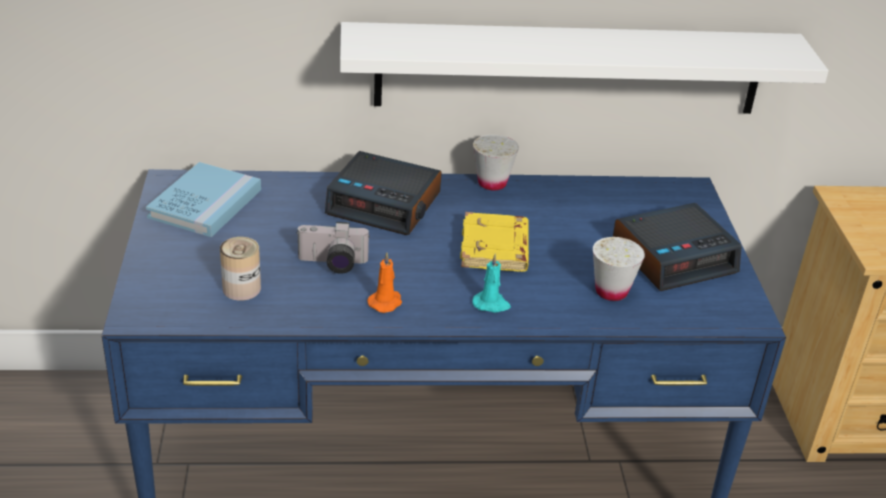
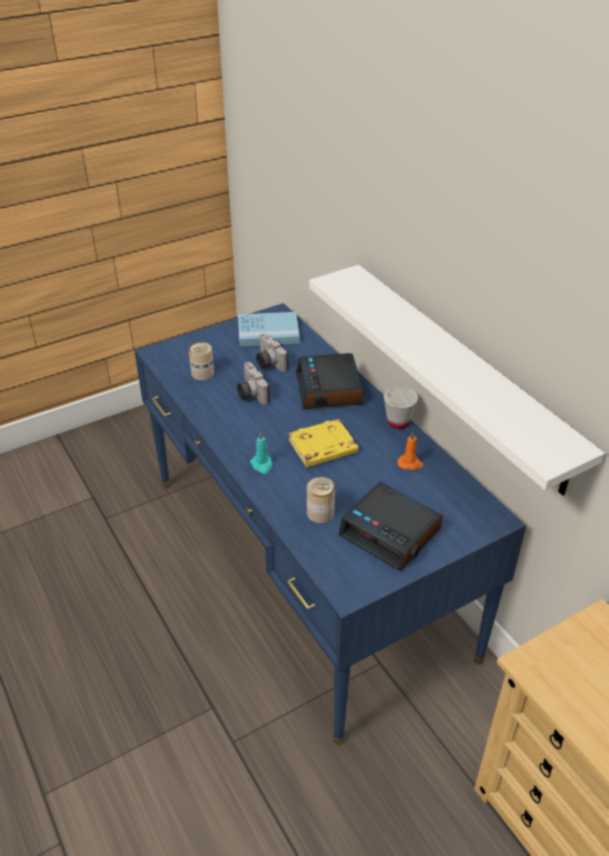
camera: 65 degrees right, 5 degrees up
orange candle [367,252,402,313] -> orange candle moved to [397,432,424,470]
white cup [593,237,645,301] -> can [307,477,335,523]
none -> camera [256,333,288,372]

